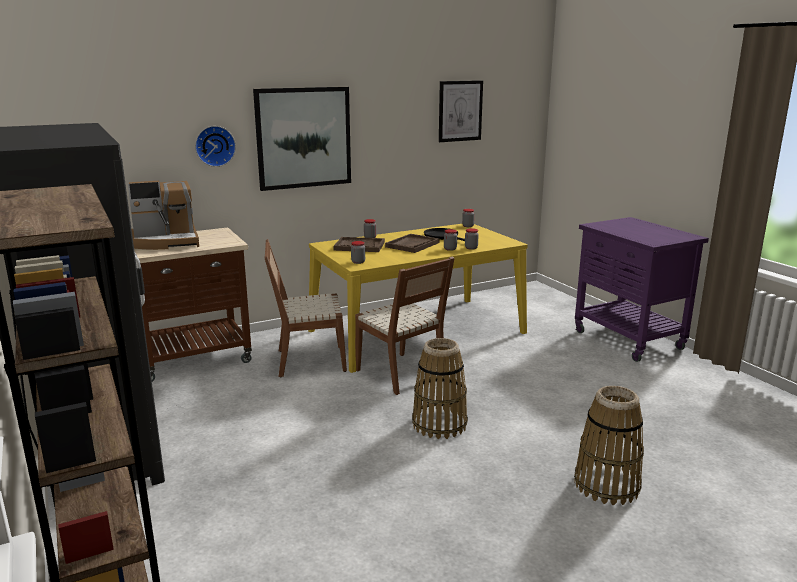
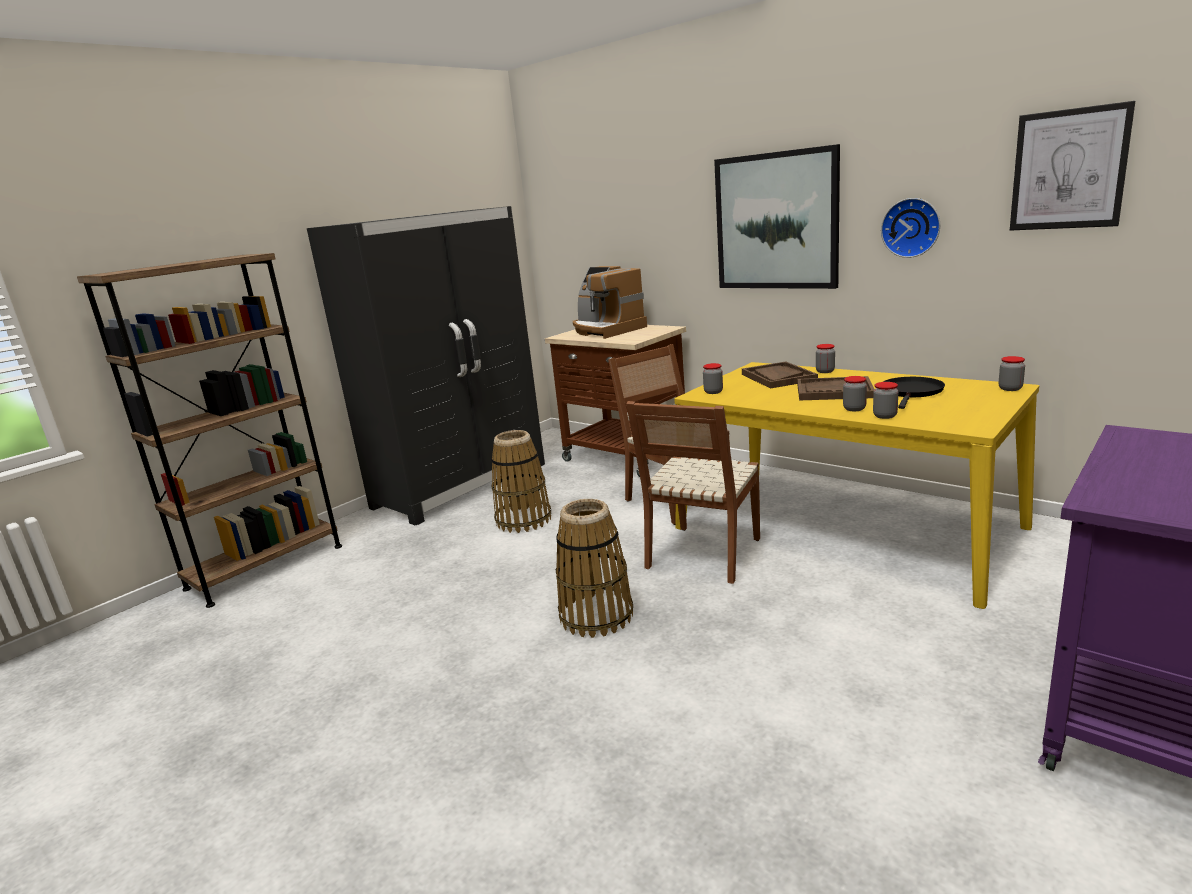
camera: 70 degrees right, 0 degrees up
wall clock [195,126,236,167] -> wall clock moved to [881,198,940,258]
basket [574,386,644,505] -> basket moved to [492,430,551,533]

